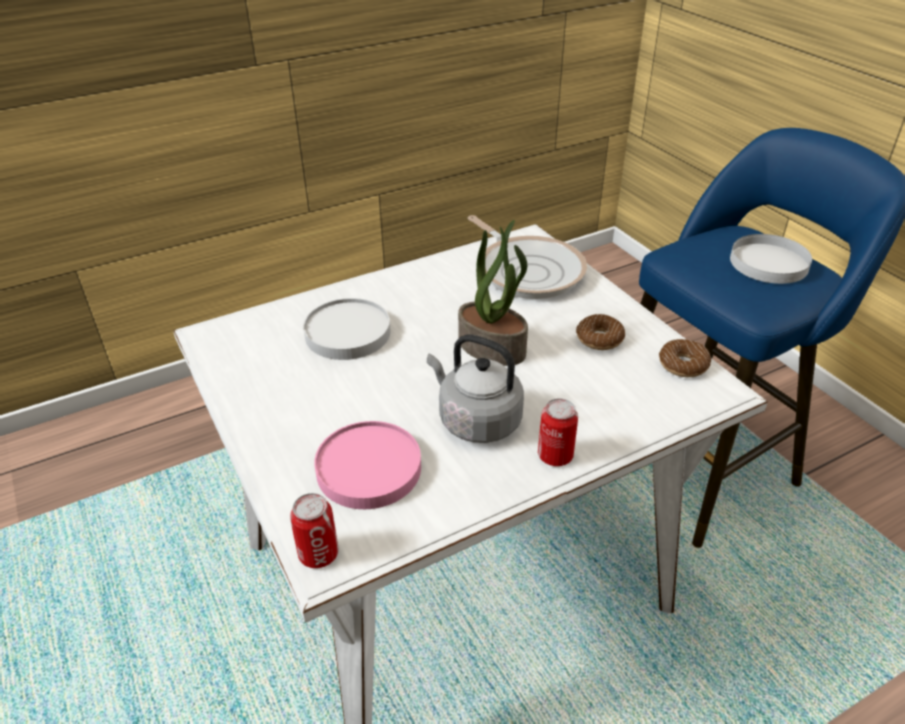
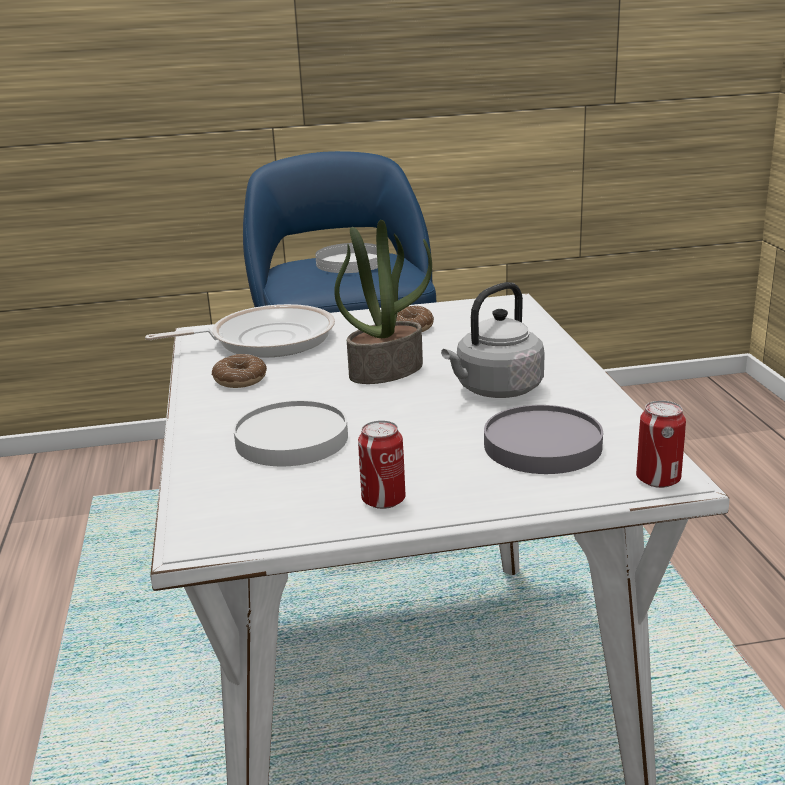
camera: 70 degrees left, 15 degrees down
pink plate [314,421,421,509] -> grey plate [484,405,603,474]
can [538,398,578,466] -> can moved to [358,420,406,509]
donut [659,339,711,377] -> donut moved to [212,354,267,388]

